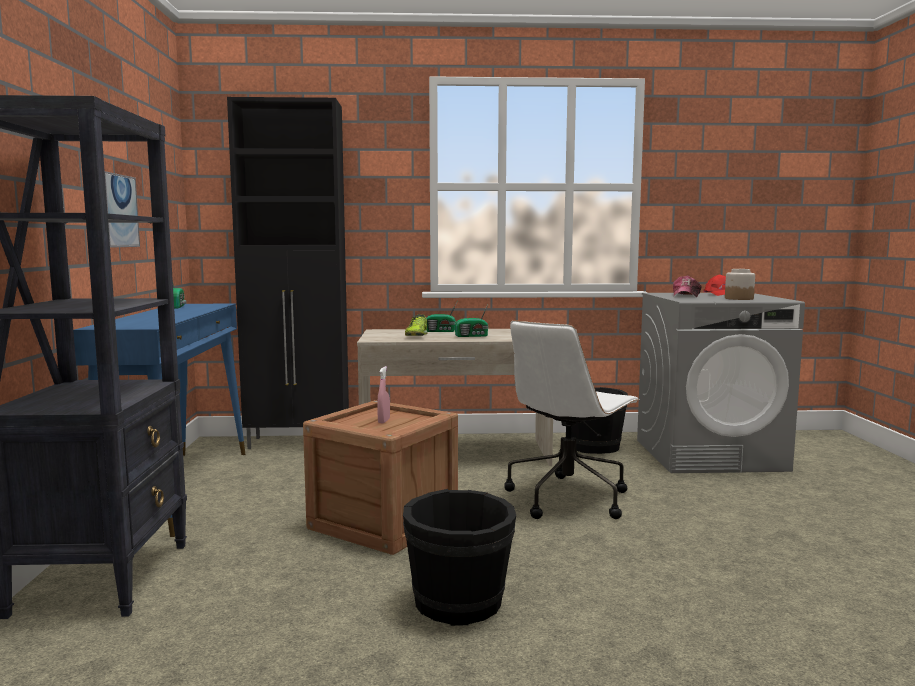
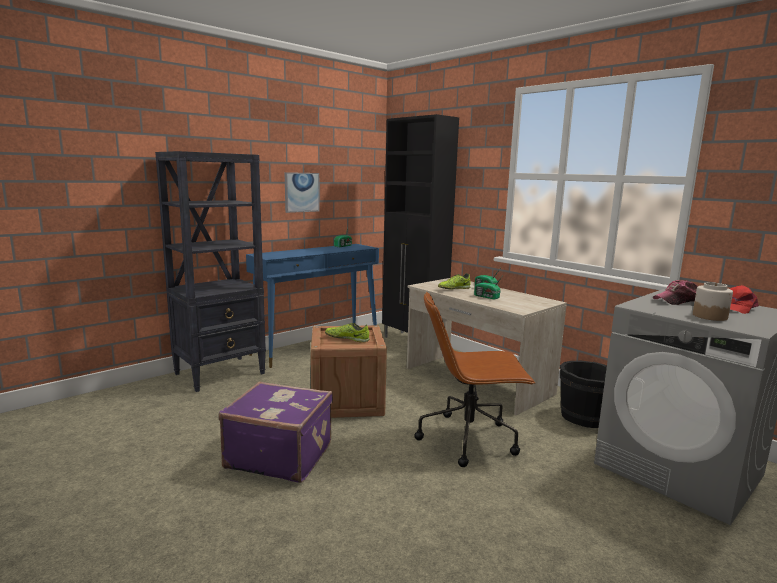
camera: 50 degrees right, 5 degrees up
pink spray bottle [377,366,390,423] -> shoe [325,323,369,343]
black bucket [403,489,516,626] -> purple suitcase [219,381,333,483]
white office chair [504,321,640,519] -> brown office chair [414,292,535,467]

